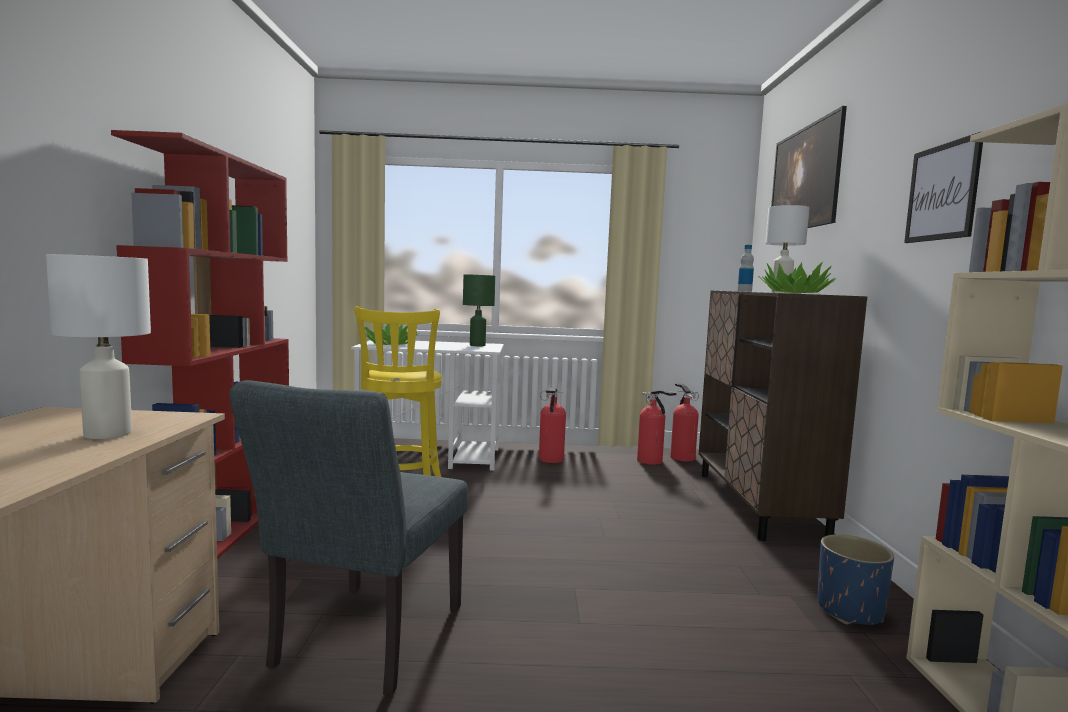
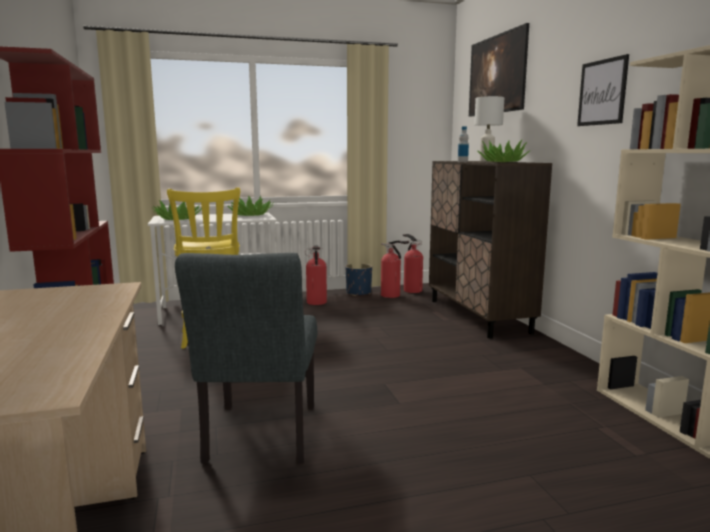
camera: 15 degrees left, 5 degrees up
white table lamp [46,254,151,439] -> none
green table lamp [463,274,495,346] -> potted plant [228,195,274,216]
blue planter [817,534,894,625] -> blue planter moved to [346,264,372,296]

